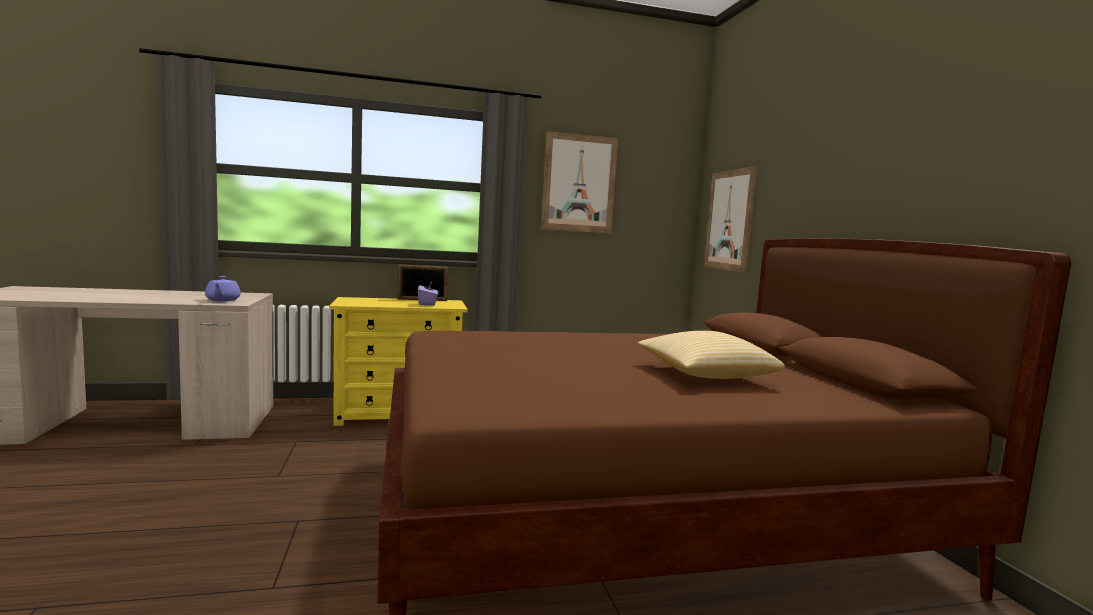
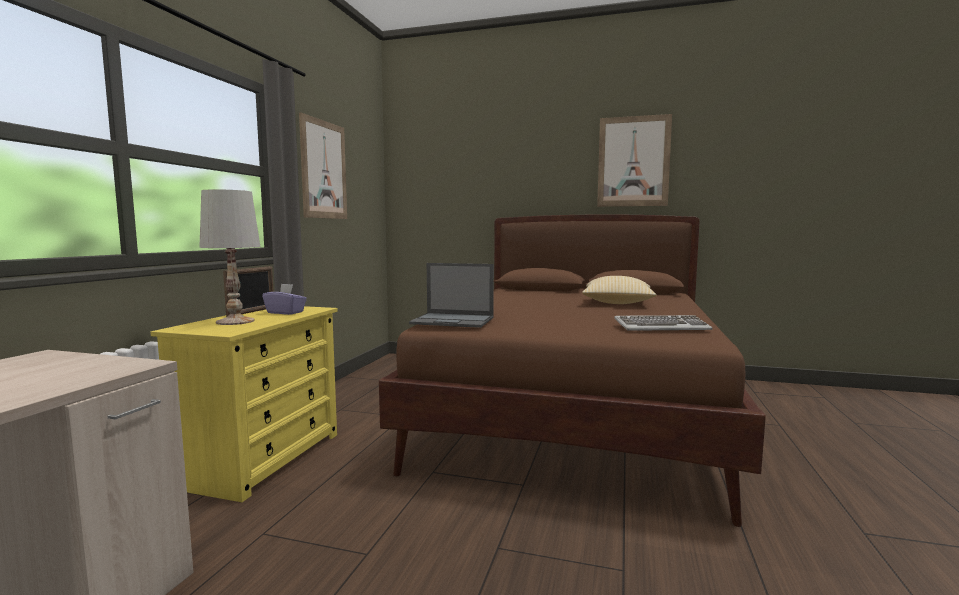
camera: 60 degrees left, 0 degrees up
purple teapot [205,276,241,301] -> none
picture [704,166,757,273] -> picture moved to [597,114,672,207]
none -> white table lamp [199,189,261,325]
none -> laptop [409,263,494,328]
none -> keyboard [614,315,713,331]

